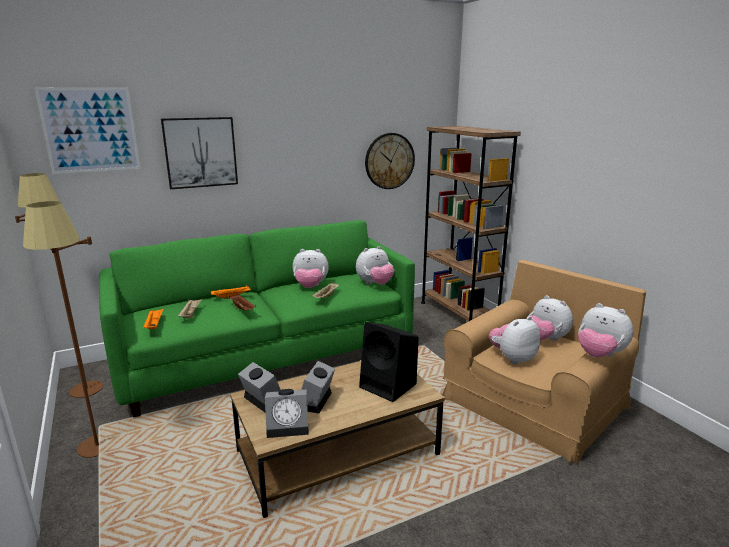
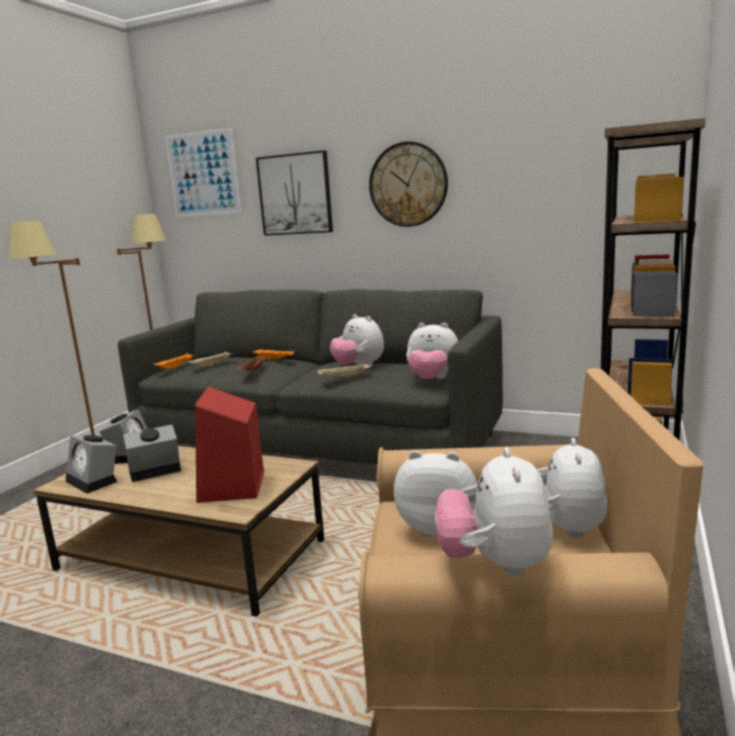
camera: 50 degrees right, 5 degrees down
green sofa [99,220,415,418] -> grey sofa [118,289,503,464]
black speaker [359,322,419,402] -> red speaker [195,387,264,503]
wall clock [365,133,415,189] -> wall clock moved to [369,141,448,227]

